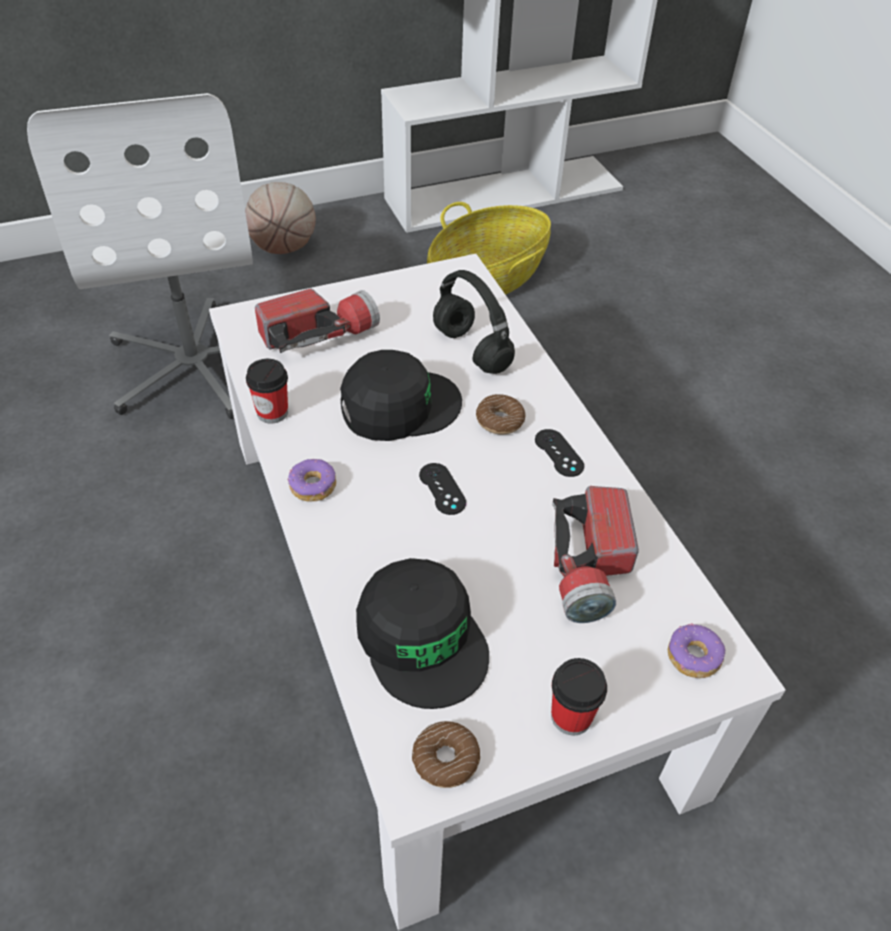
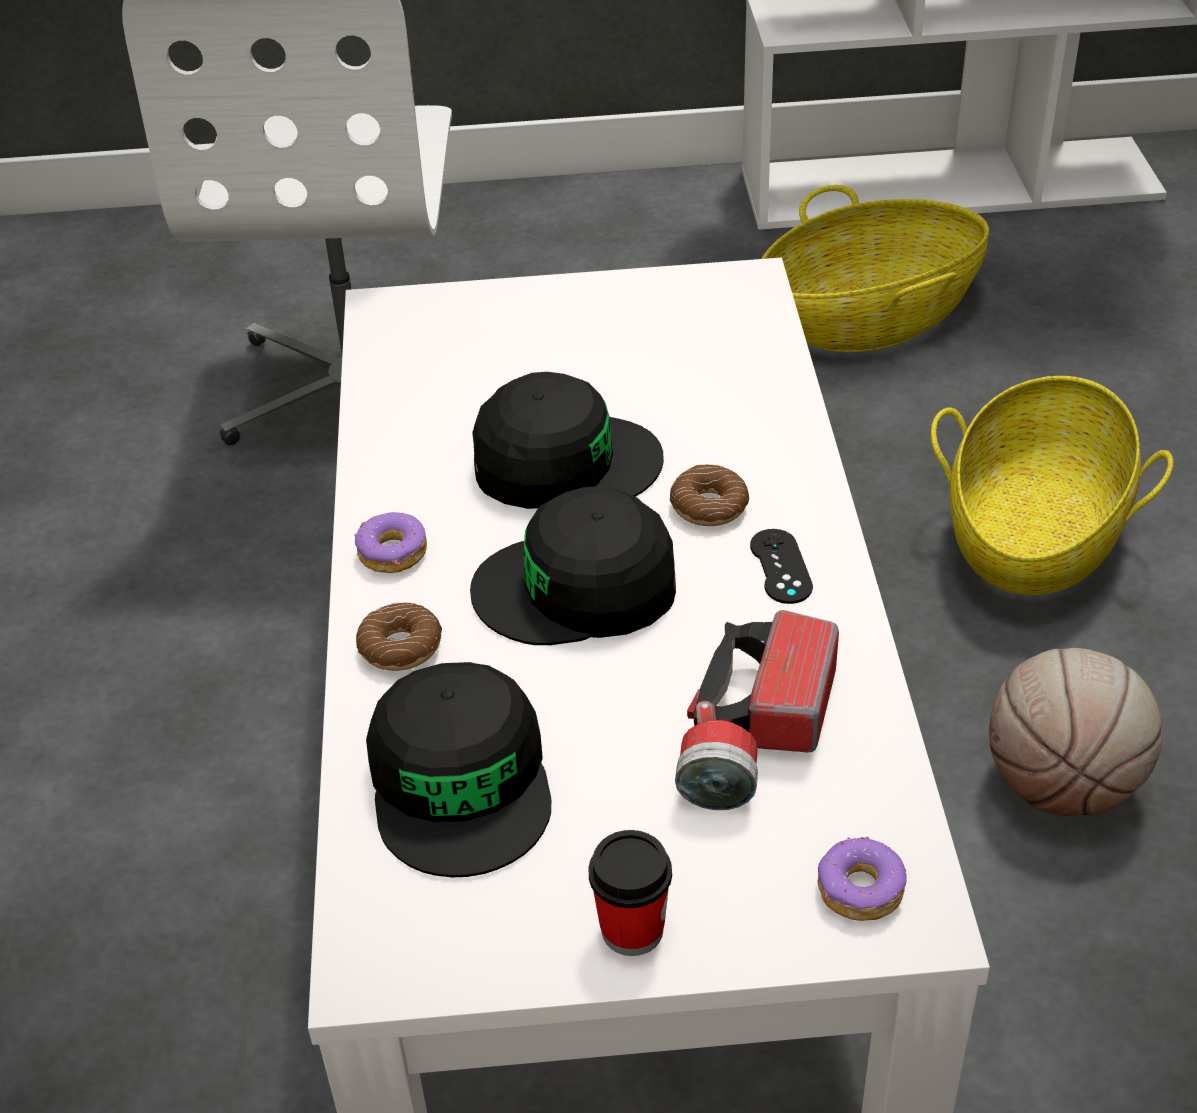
camera: 20 degrees right, 5 degrees down
basketball [245,182,316,254] -> basketball moved to [989,648,1162,816]
cup [246,359,288,424] -> none
flashlight [255,289,380,353] -> none
donut [412,721,480,788] -> donut moved to [356,602,442,671]
black game controller [419,463,466,515] -> black cap [470,486,676,645]
black headphones [433,270,515,374] -> none
none -> basket [931,376,1173,595]

